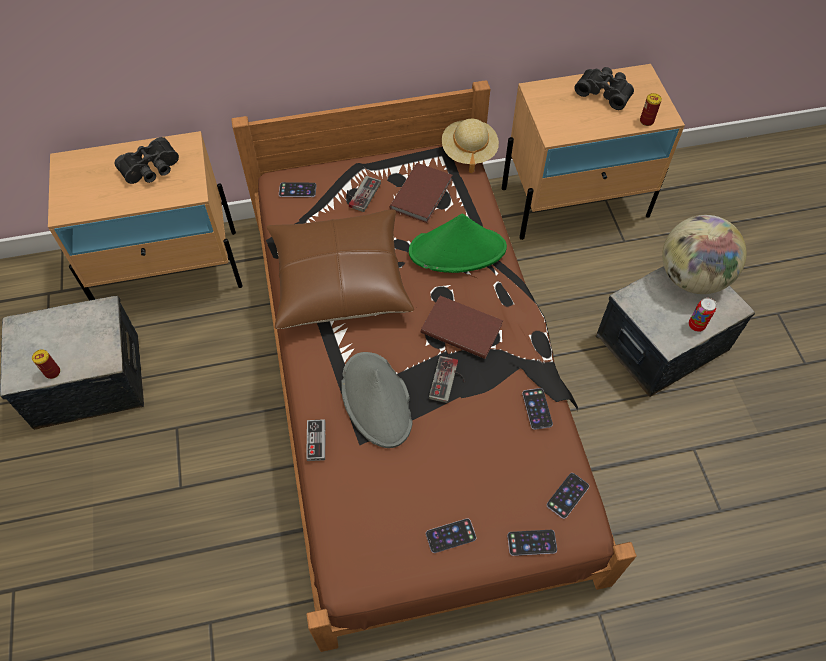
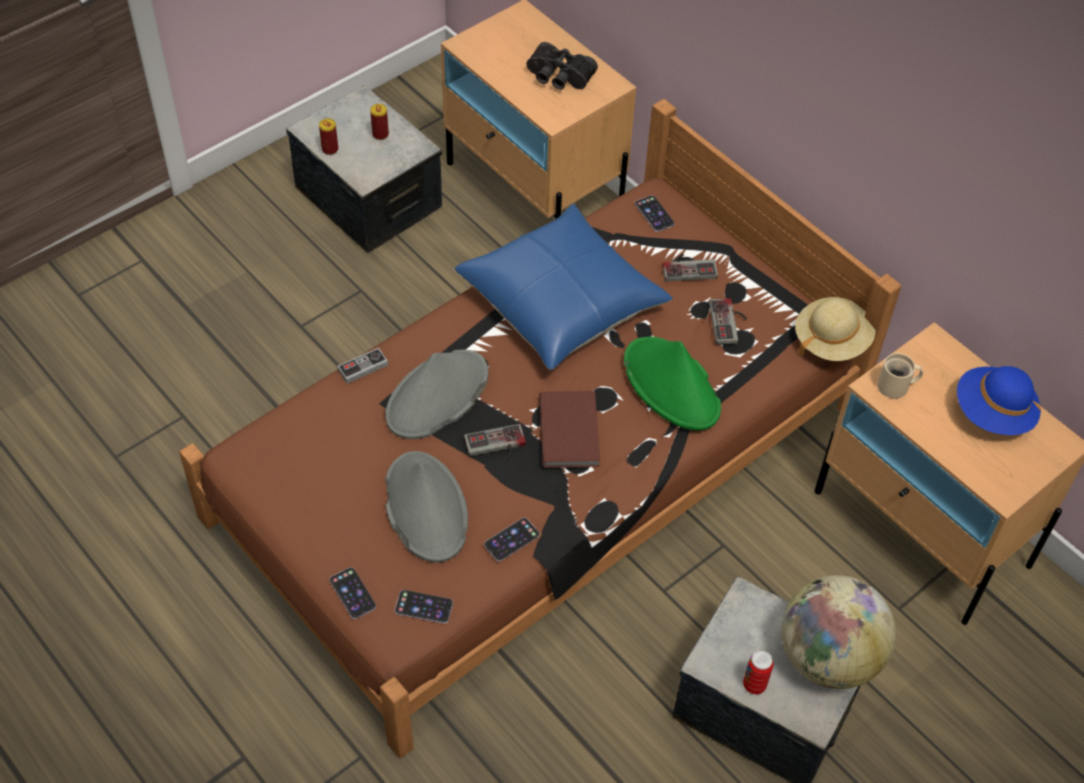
camera: 60 degrees right, 5 degrees down
brown pillow [266,209,414,329] -> blue pillow [455,204,673,370]
brown book [389,163,452,223] -> game controller [709,298,747,345]
phone [426,518,476,553] -> none
black binoculars [575,67,634,110] -> blue hat [957,366,1041,435]
can [640,93,662,126] -> can moved to [370,104,389,140]
none -> grey hat [385,451,468,563]
none -> beige mug [877,353,923,399]

